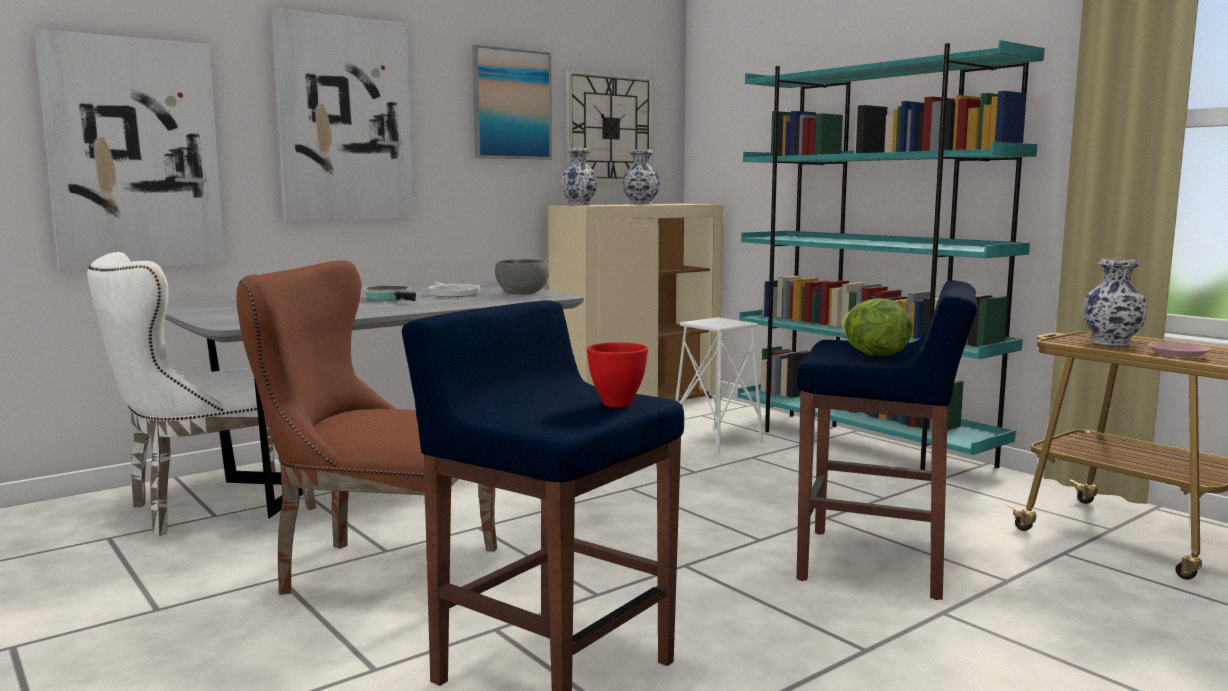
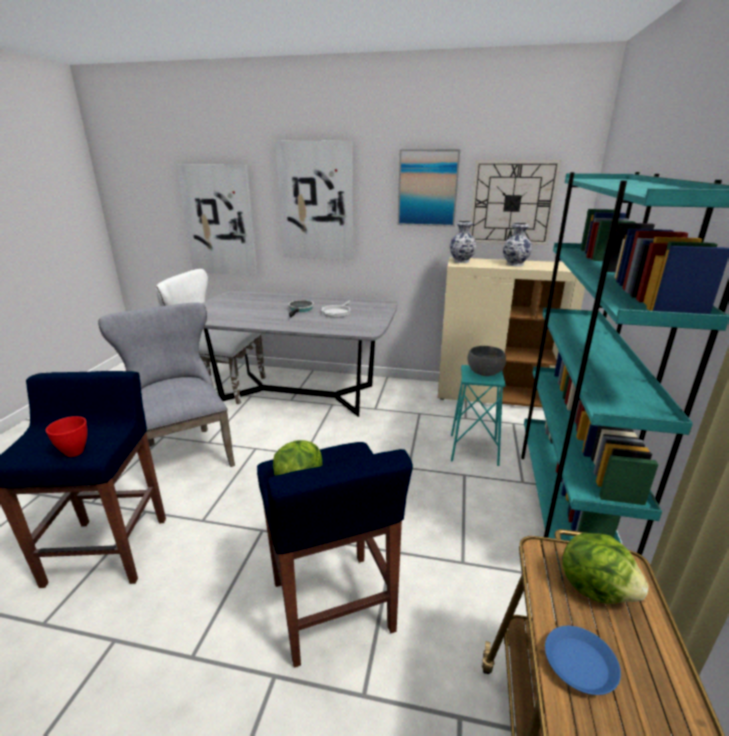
camera: 50 degrees right, 15 degrees up
brown chair [237,260,497,595] -> grey chair [98,302,235,467]
grey bowl [495,259,549,295] -> grey bowl moved to [468,346,506,376]
white stool [675,317,763,454] -> turquoise stool [451,365,506,466]
vase [1082,258,1148,346] -> lettuce [562,533,649,604]
pink plate [1148,342,1211,357] -> blue plate [545,626,621,695]

